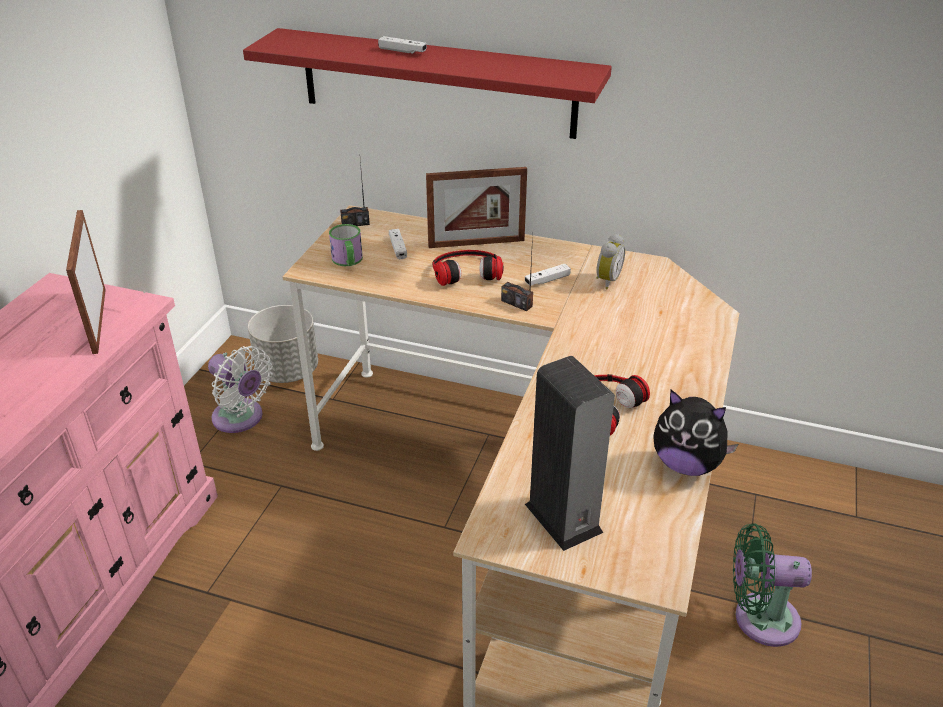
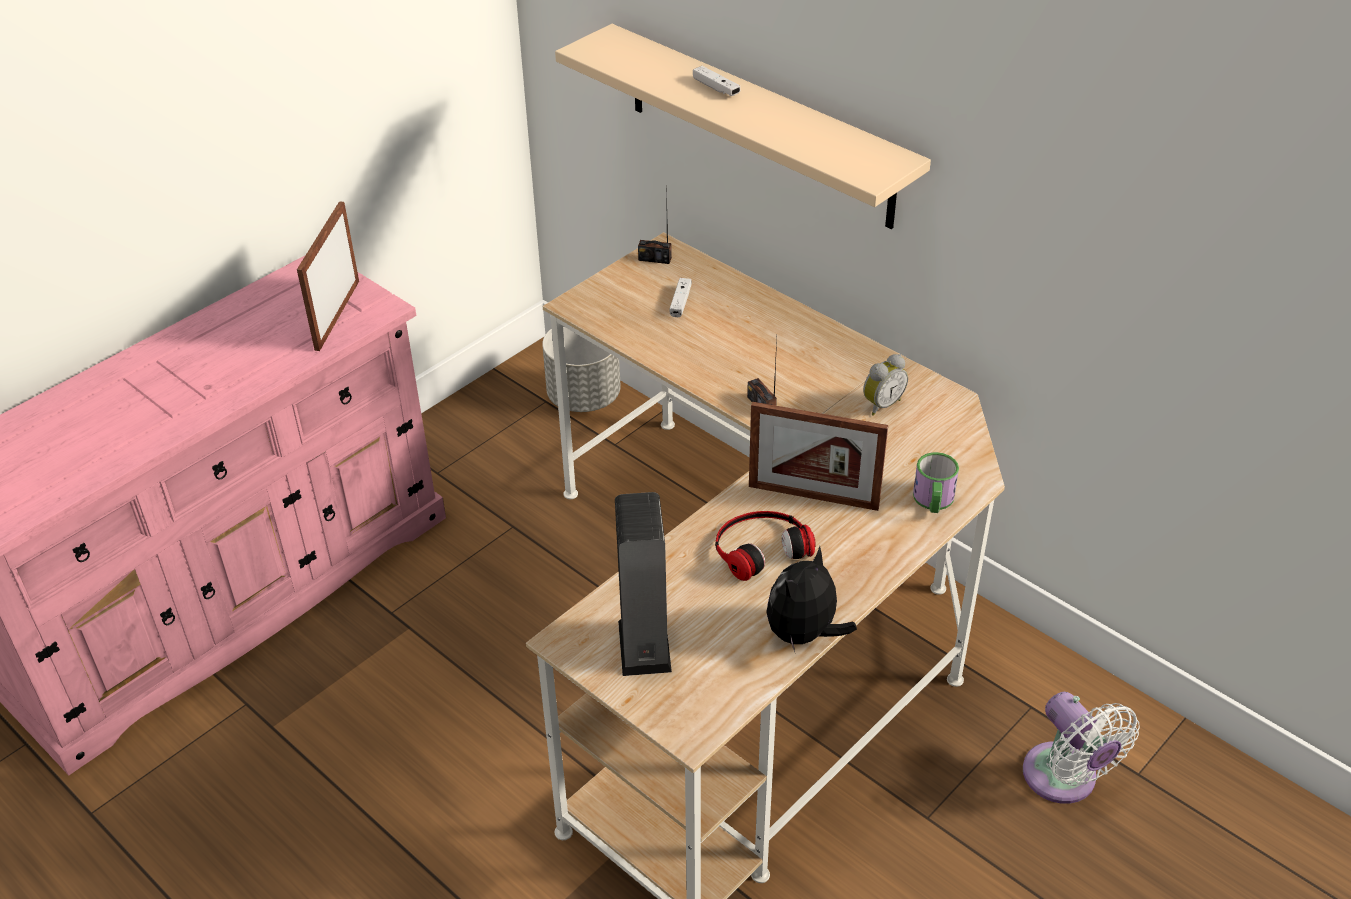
camera: 25 degrees right, 5 degrees up
white fan [208,346,273,433] -> white fan moved to [1023,692,1140,804]
red shelf [243,28,612,139] -> beige shelf [555,24,931,229]
mug [329,224,363,266] -> mug moved to [913,452,959,513]
picture frame [426,167,527,248] -> picture frame moved to [749,402,888,511]
headphones [433,250,503,286] -> none
white game controller [525,264,571,286] -> none
plush toy [653,390,738,476] -> plush toy turned 75 degrees clockwise [766,546,857,652]
green fan [733,523,812,647] -> none

